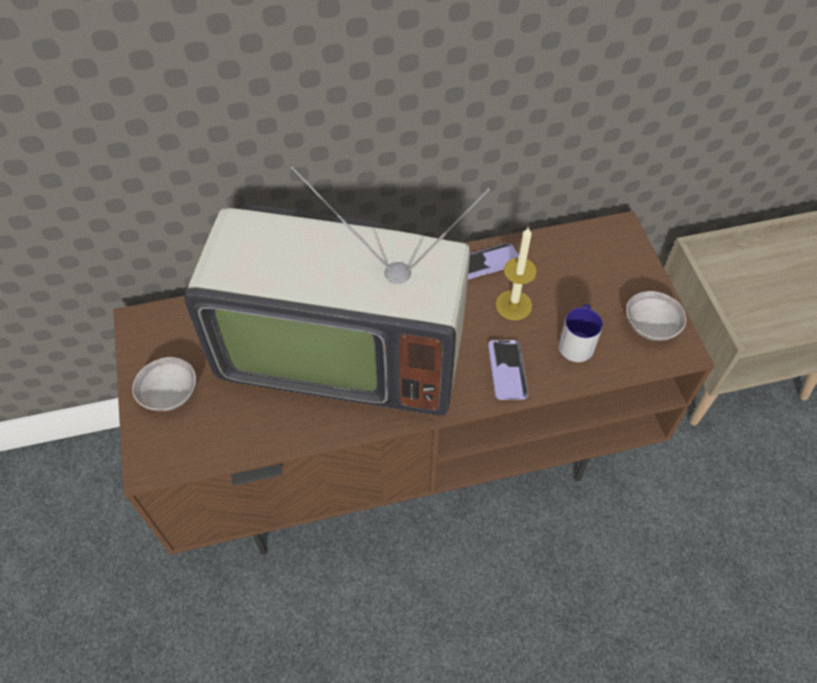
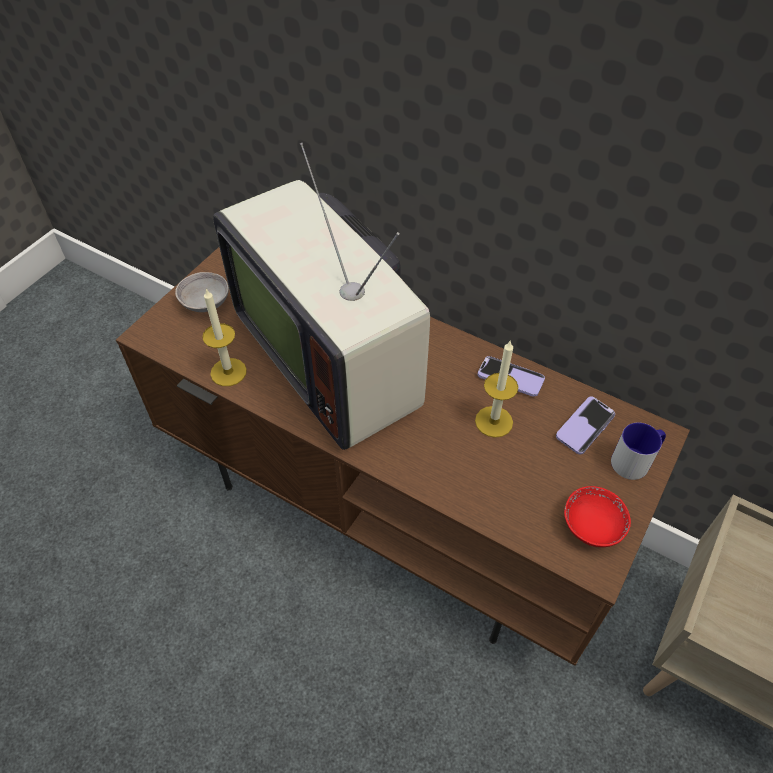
camera: 45 degrees right, 5 degrees down
phone [488,340,528,400] -> phone moved to [556,396,615,454]
mug [558,304,603,362] -> mug moved to [611,422,666,480]
grey bowl [626,291,686,341] -> red bowl [564,486,631,547]
none -> candle [202,288,247,386]

